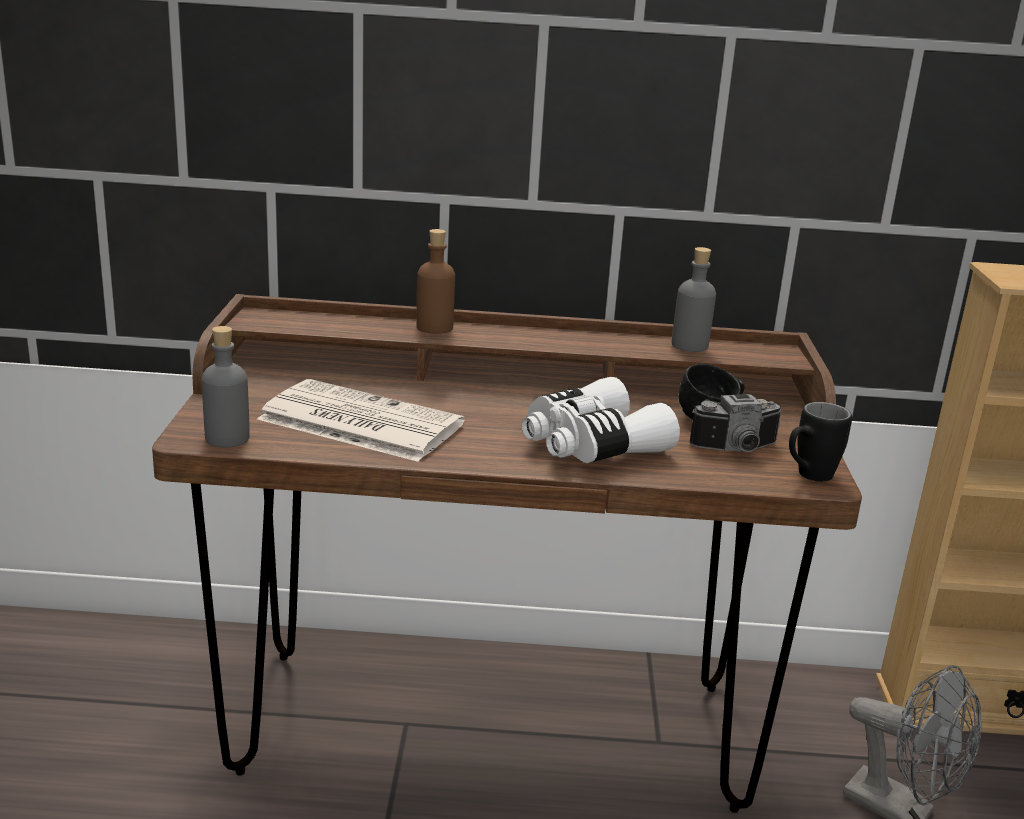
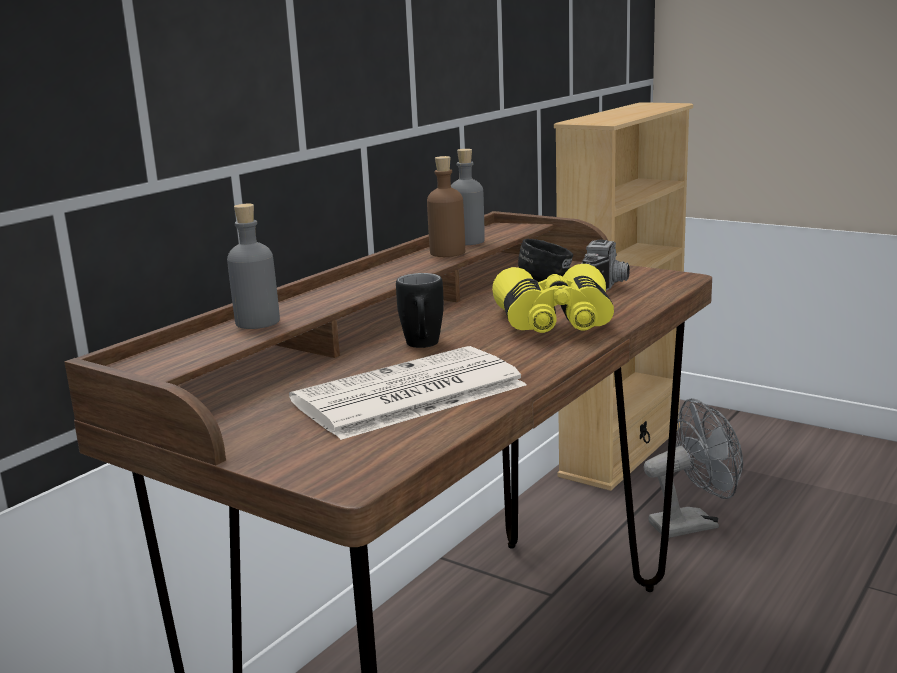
camera: 55 degrees left, 5 degrees down
grey bottle [202,326,250,448] -> grey bottle moved to [227,204,280,329]
brown bottle [416,229,455,334] -> brown bottle moved to [427,156,465,257]
white binoculars [521,377,680,463] -> yellow binoculars [492,264,614,333]
black mug [789,402,852,482] -> black mug moved to [396,273,444,348]

